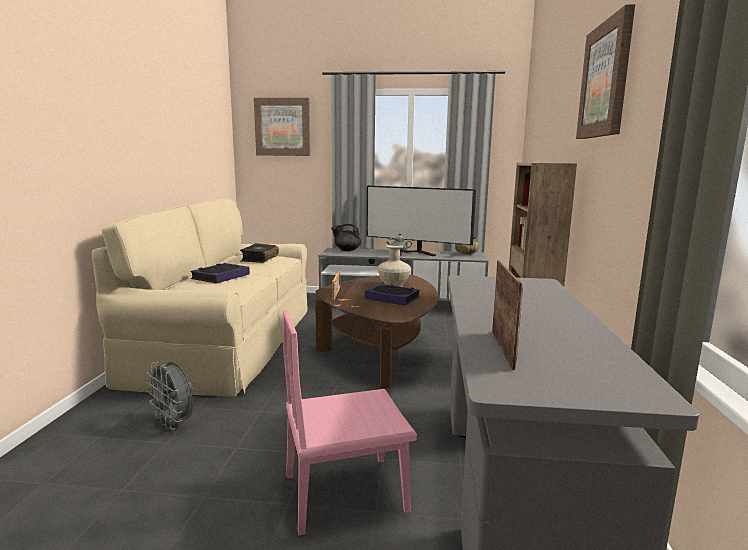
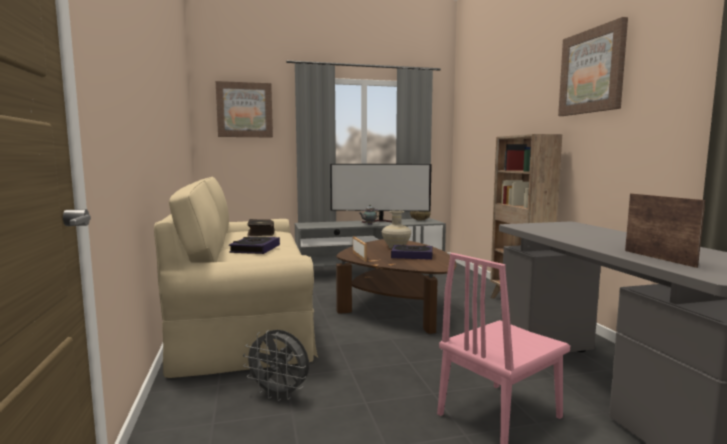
camera: 20 degrees left, 5 degrees down
black teapot [331,224,361,251] -> none

